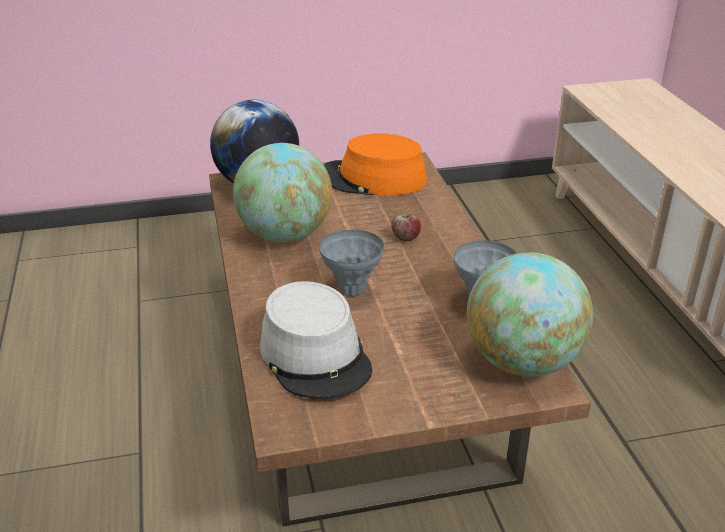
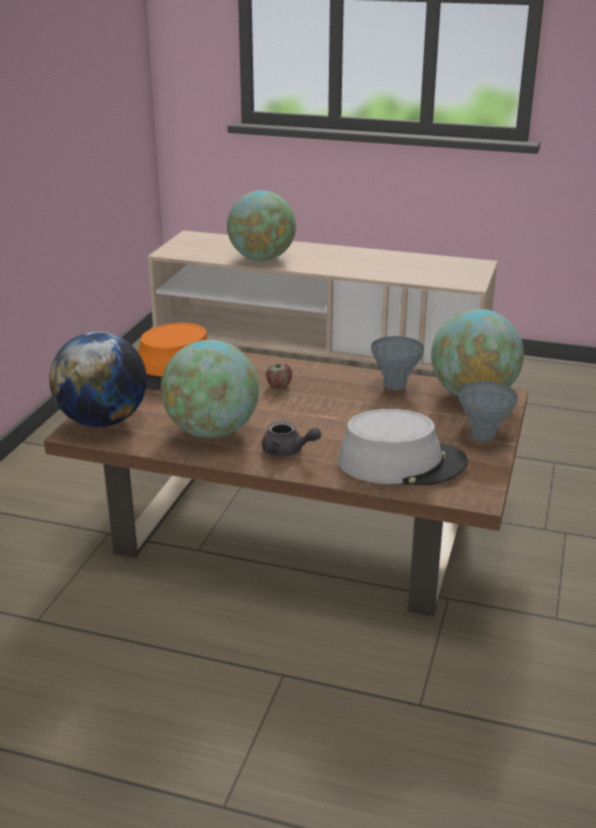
camera: 60 degrees left, 5 degrees down
grey vase [319,229,384,297] -> grey vase moved to [458,381,517,442]
none -> globe [227,190,296,261]
none -> grey teapot [262,421,321,456]

